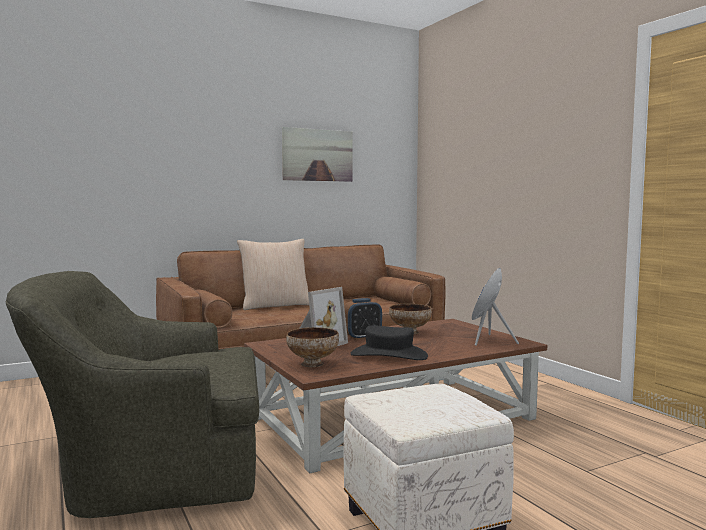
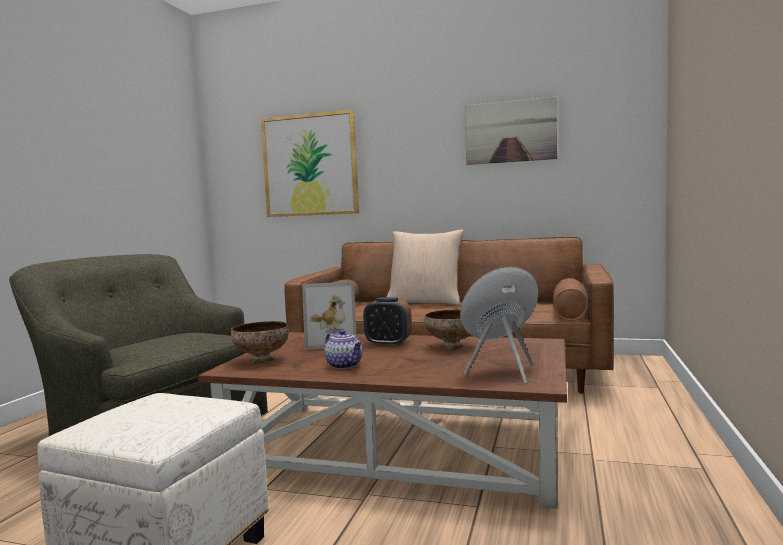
camera: 45 degrees right, 0 degrees up
black hat [350,325,428,360] -> teapot [325,329,362,369]
none -> picture [261,110,359,217]

